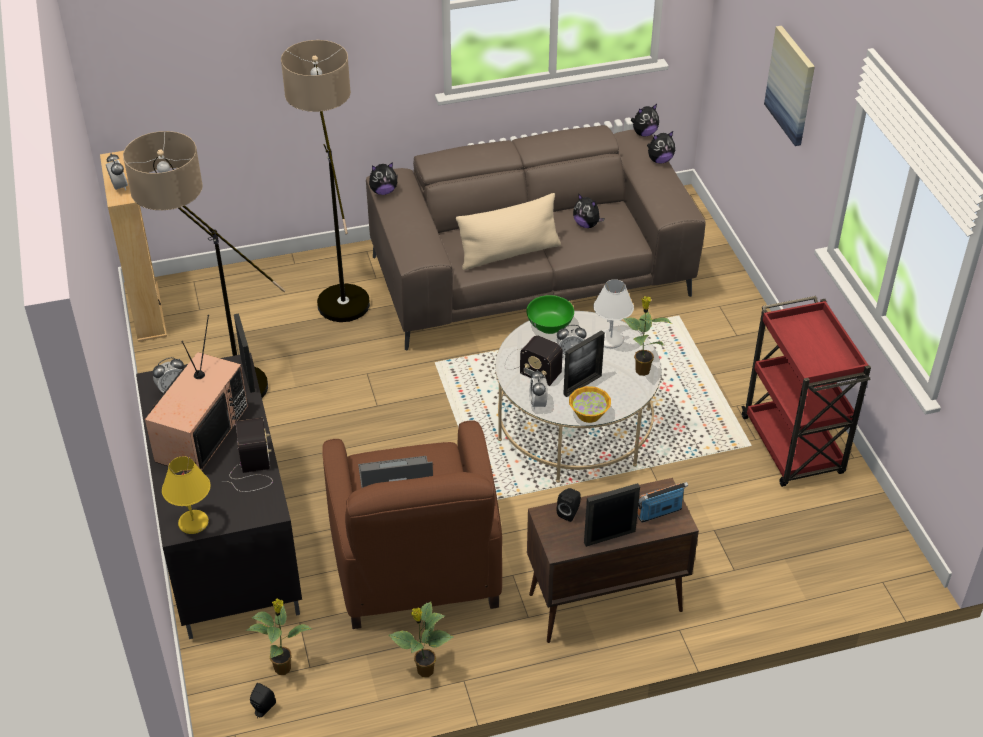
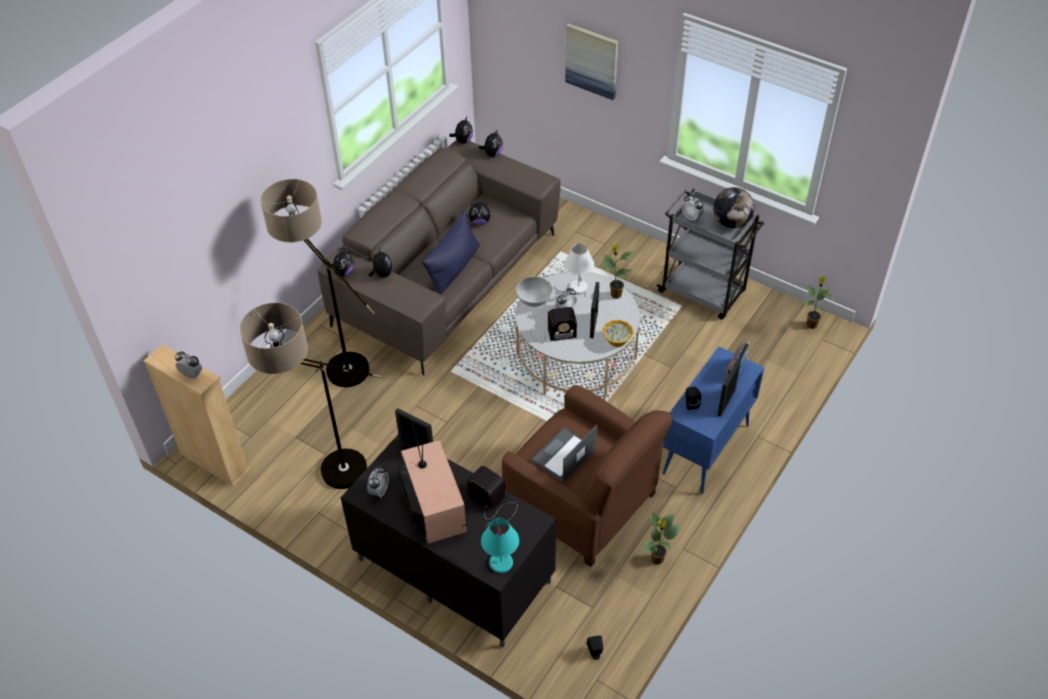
camera: 40 degrees left, 5 degrees up
yellow table lamp [162,456,211,534] -> turquoise table lamp [481,518,519,573]
potted plant [245,599,312,675] -> potted plant moved to [806,276,834,329]
beige pillow [456,193,561,270] -> blue pillow [422,211,480,295]
green bowl [526,295,574,334] -> white bowl [516,277,552,307]
brown cabinet [527,478,699,643] -> blue cabinet [663,346,764,494]
alarm clock [529,370,547,410] -> alarm clock moved to [682,194,704,222]
red cart [741,296,871,487] -> grey cart [656,188,764,319]
none -> plush toy [369,247,393,277]
none -> globe [713,187,754,228]

